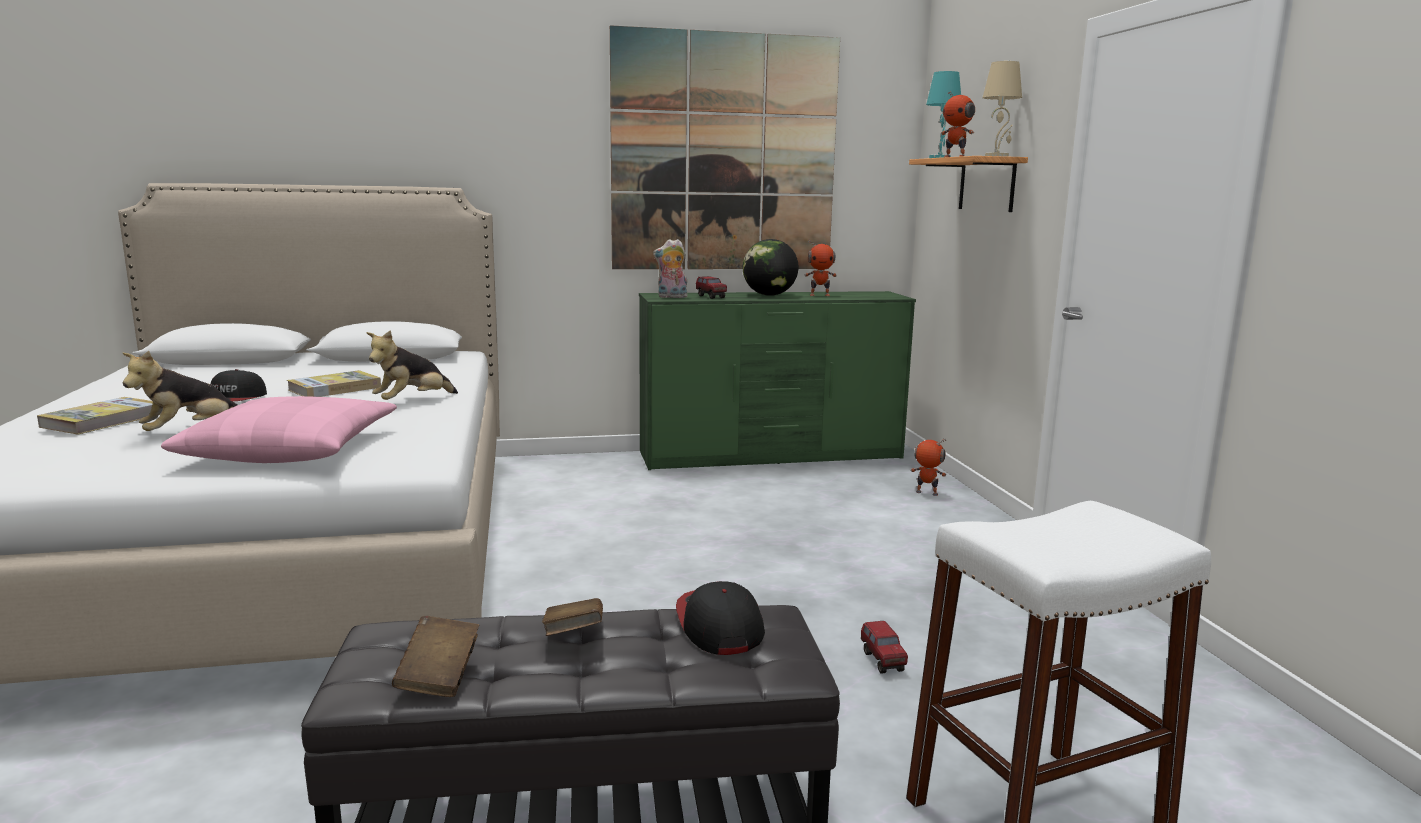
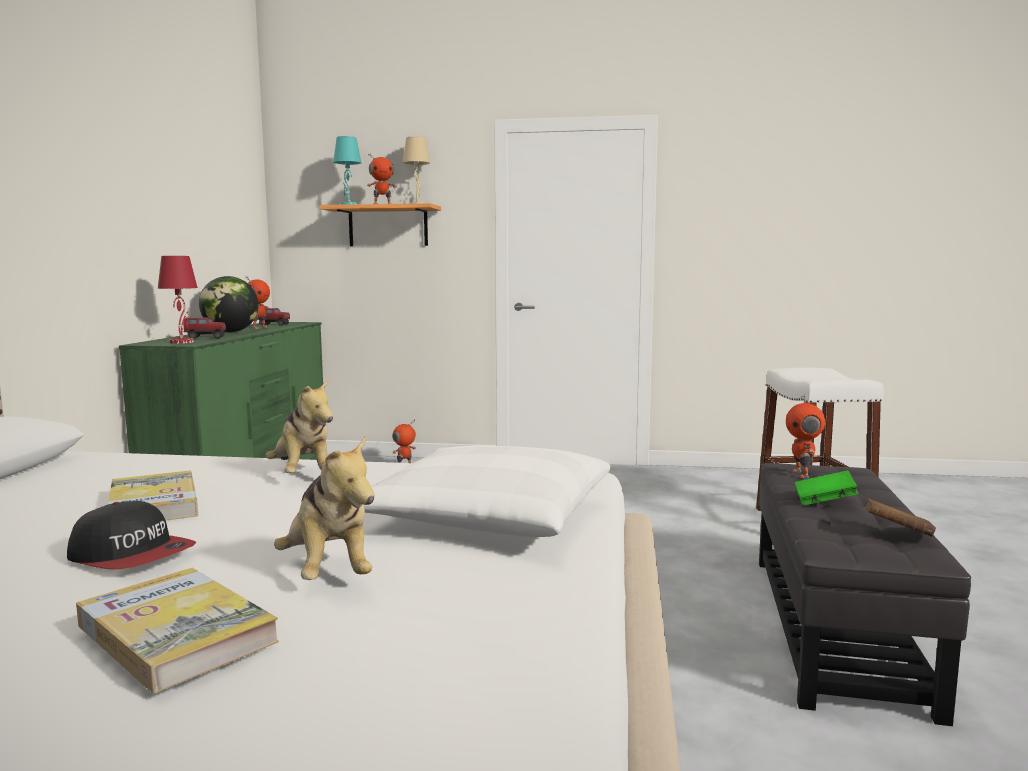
camera: 70 degrees left, 5 degrees down
pink pillow [161,396,397,463] -> white pillow [364,446,611,537]
brown book [542,598,603,636] -> green book [795,470,858,505]
picture [610,25,840,269] -> none
plush toy [653,239,688,298] -> red table lamp [158,256,198,344]
cap [676,581,765,655] -> toy robot [786,394,825,478]
toy truck [861,621,908,674] -> toy truck moved to [258,308,290,326]

